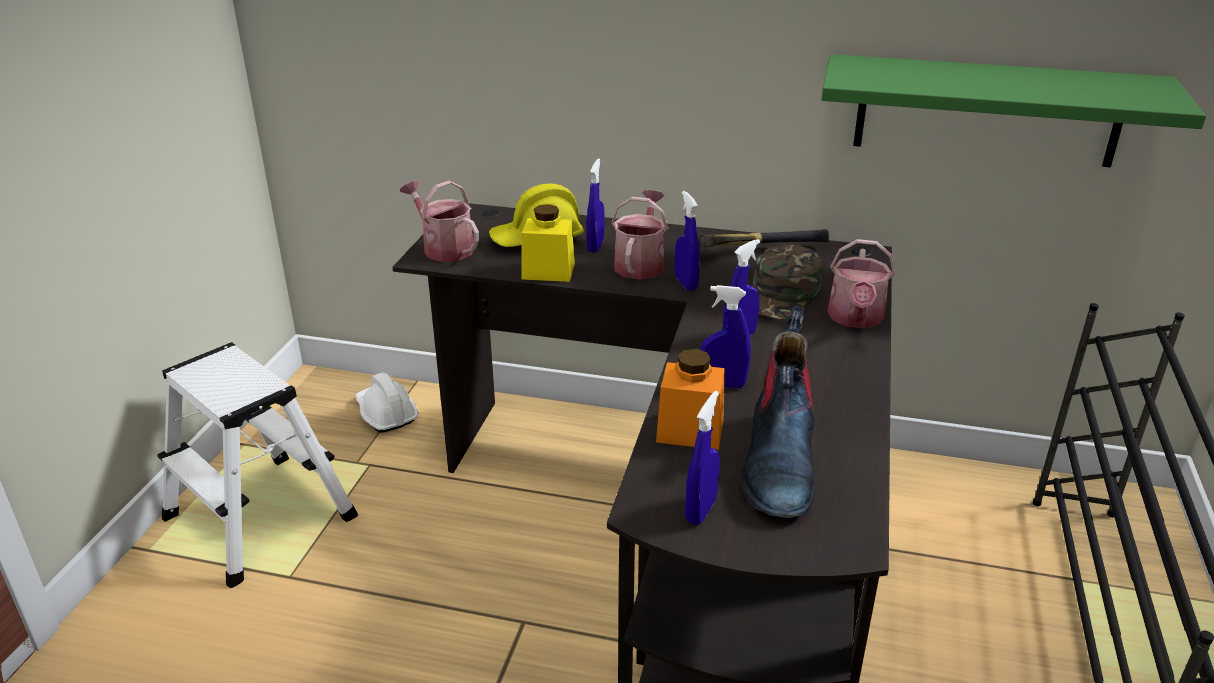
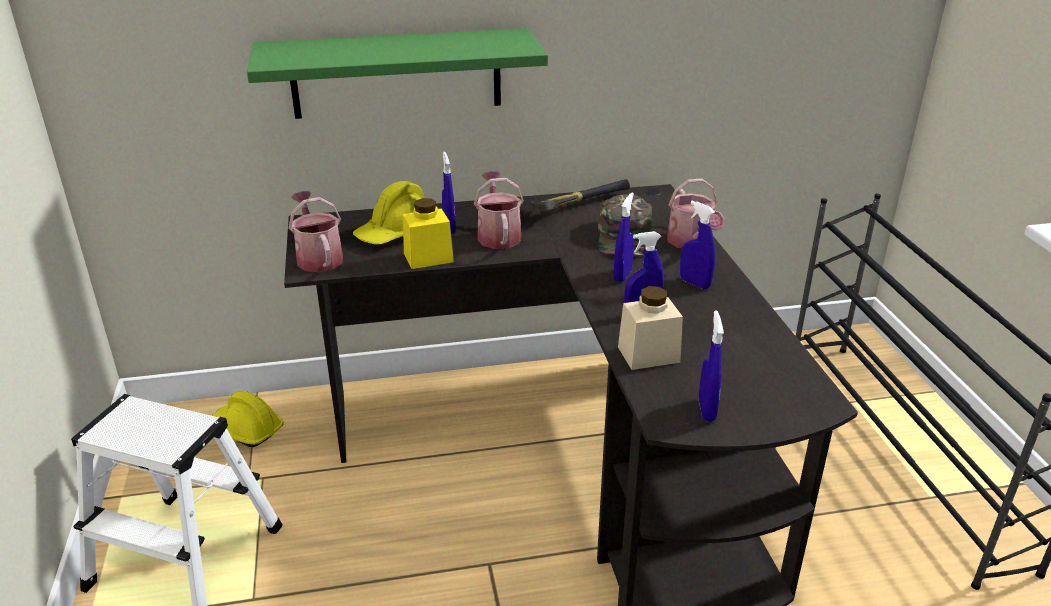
camera: 25 degrees left, 0 degrees up
white hard hat [355,373,418,433] -> yellow hard hat [212,391,284,447]
watering can [400,180,479,262] -> watering can turned 45 degrees clockwise [289,191,343,272]
orange jar [656,349,725,450] -> beige jar [618,286,683,370]
blue spray bottle [675,191,700,291] -> blue spray bottle moved to [680,201,716,289]
boot [741,306,815,518] -> none
green shelf [821,54,1206,167] -> green shelf moved to [247,28,548,119]

